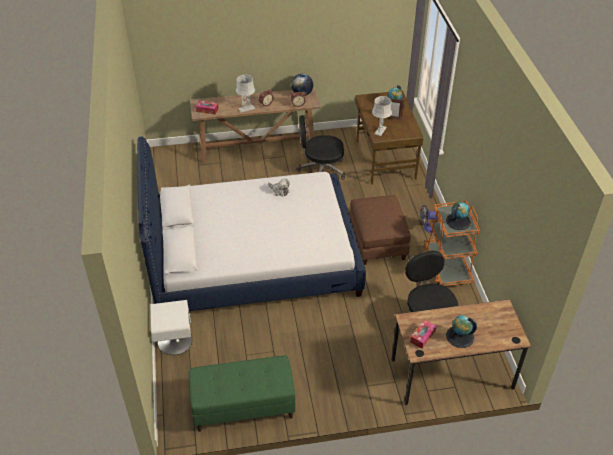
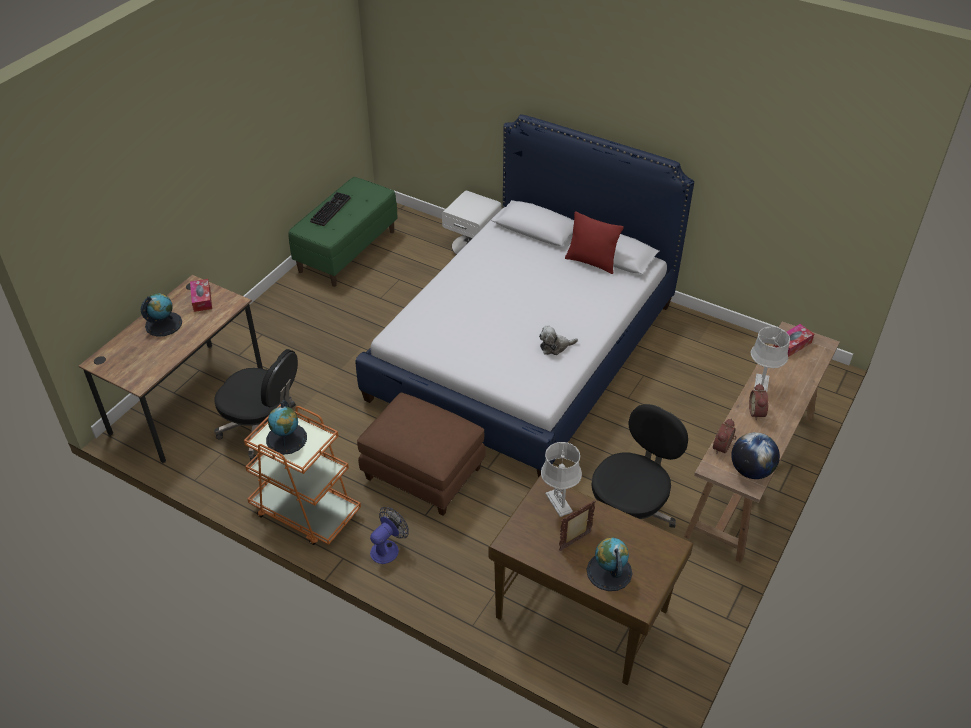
camera: 130 degrees right, 0 degrees up
none -> keyboard [310,192,350,226]
none -> red pillow [565,211,624,274]

